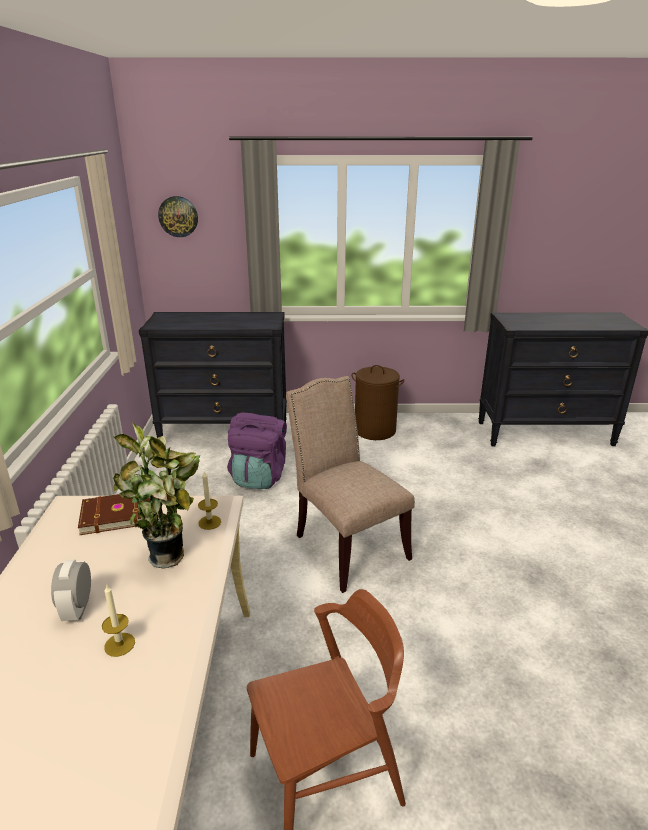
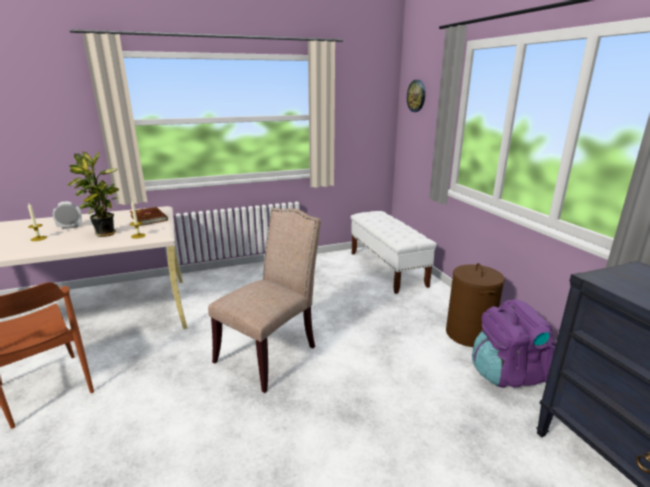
camera: 70 degrees right, 5 degrees down
black dresser [139,312,287,438] -> white bench [351,211,437,294]
purple backpack [227,412,287,489] -> purple backpack moved to [472,299,556,388]

